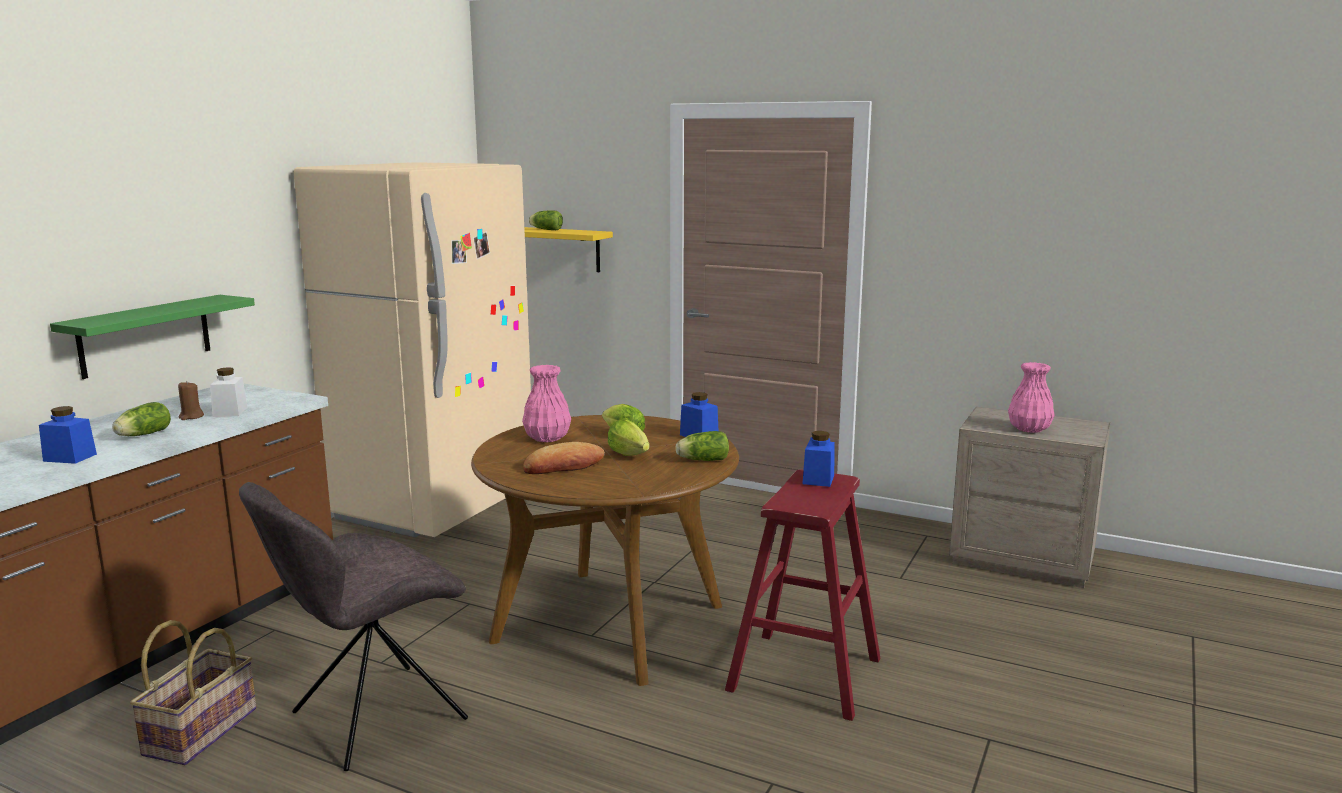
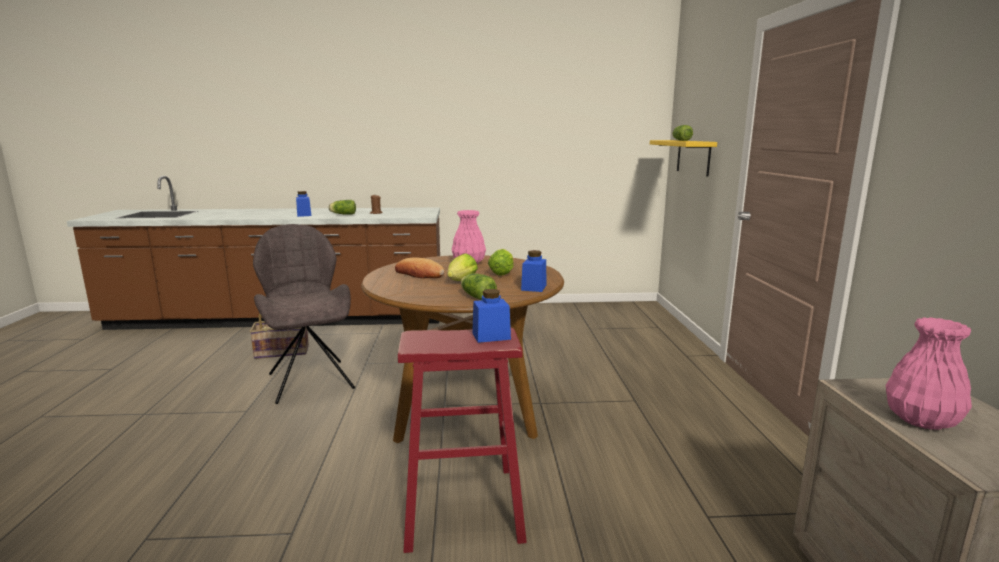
camera: 60 degrees right, 0 degrees up
green shelf [50,295,255,379] -> none
white jar [210,367,248,417] -> none
grey chair [239,482,468,771] -> grey chair turned 45 degrees clockwise [253,224,355,404]
beige fridge [294,162,531,537] -> none

